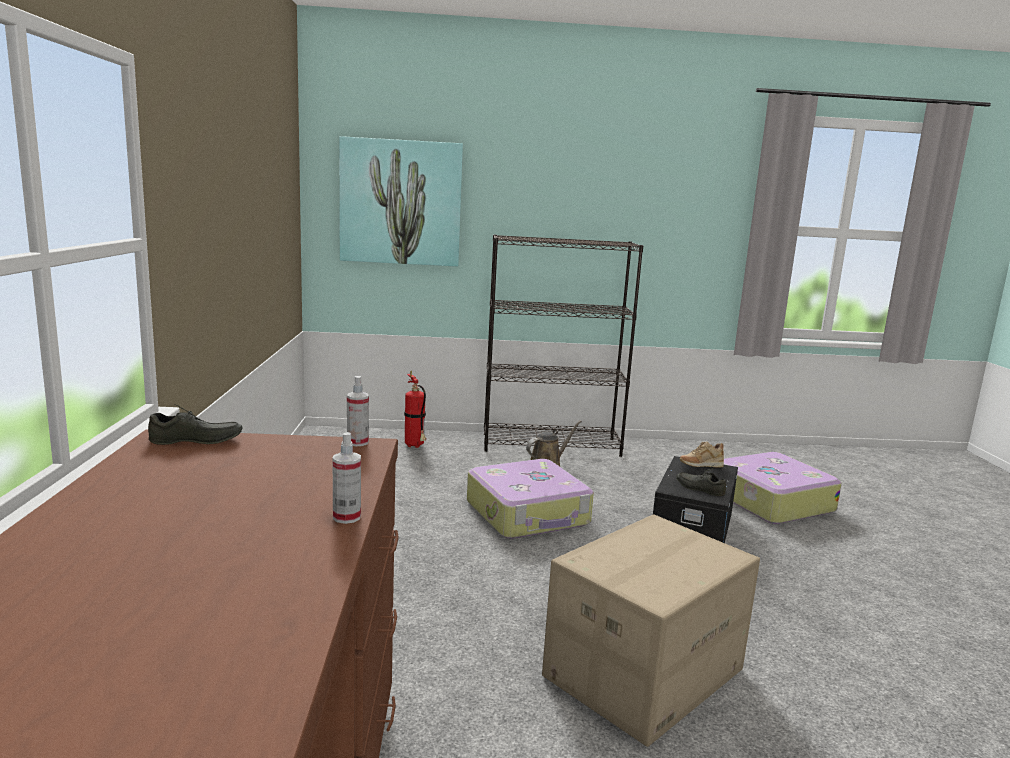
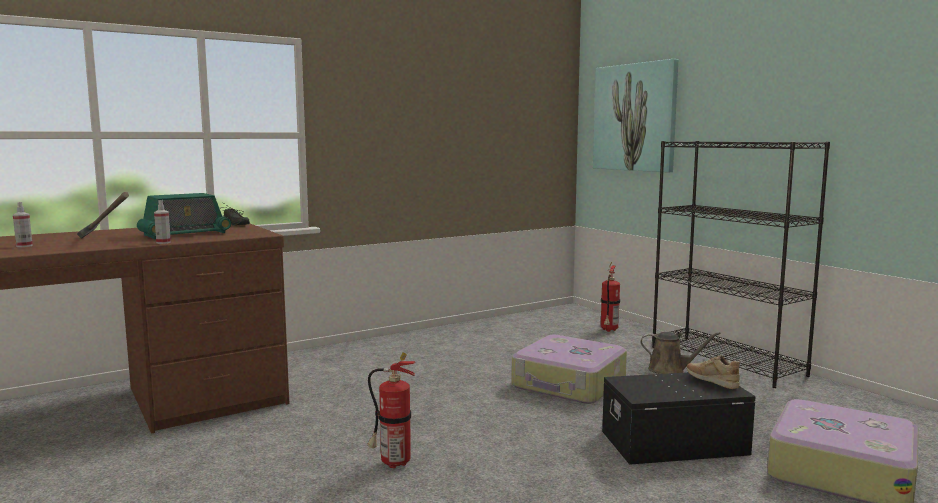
camera: 60 degrees right, 5 degrees down
spray bottle [347,376,369,446] -> spray bottle moved to [13,202,33,247]
cardboard box [542,514,760,747] -> fire extinguisher [367,352,416,468]
grey shoe [676,464,726,496] -> none
none -> hammer [77,192,129,238]
none -> radio [137,193,231,239]

